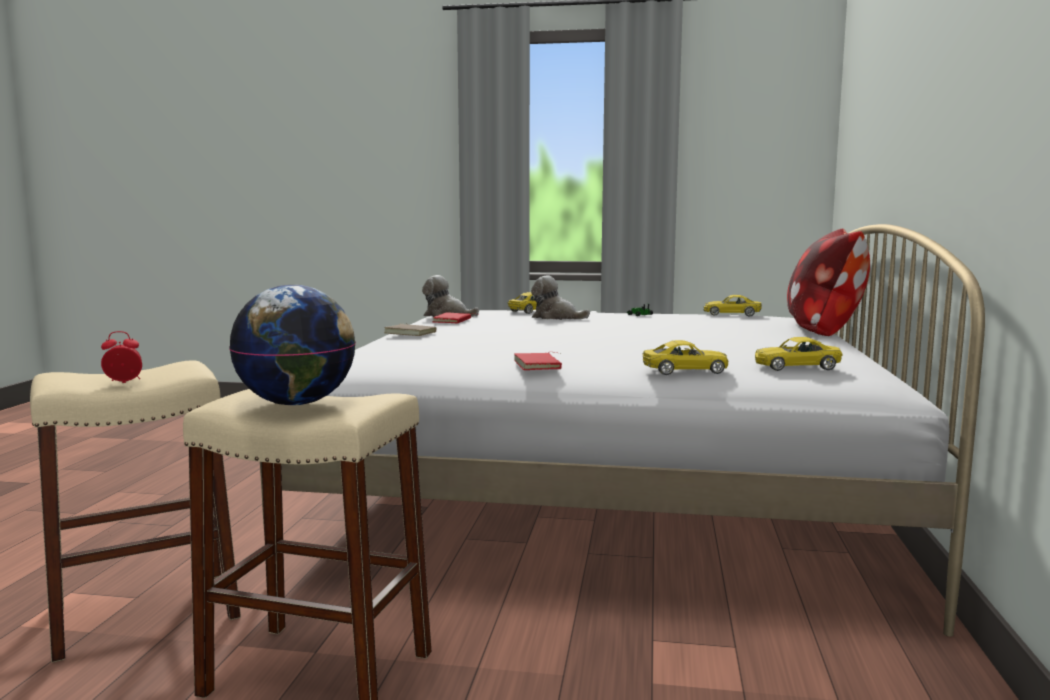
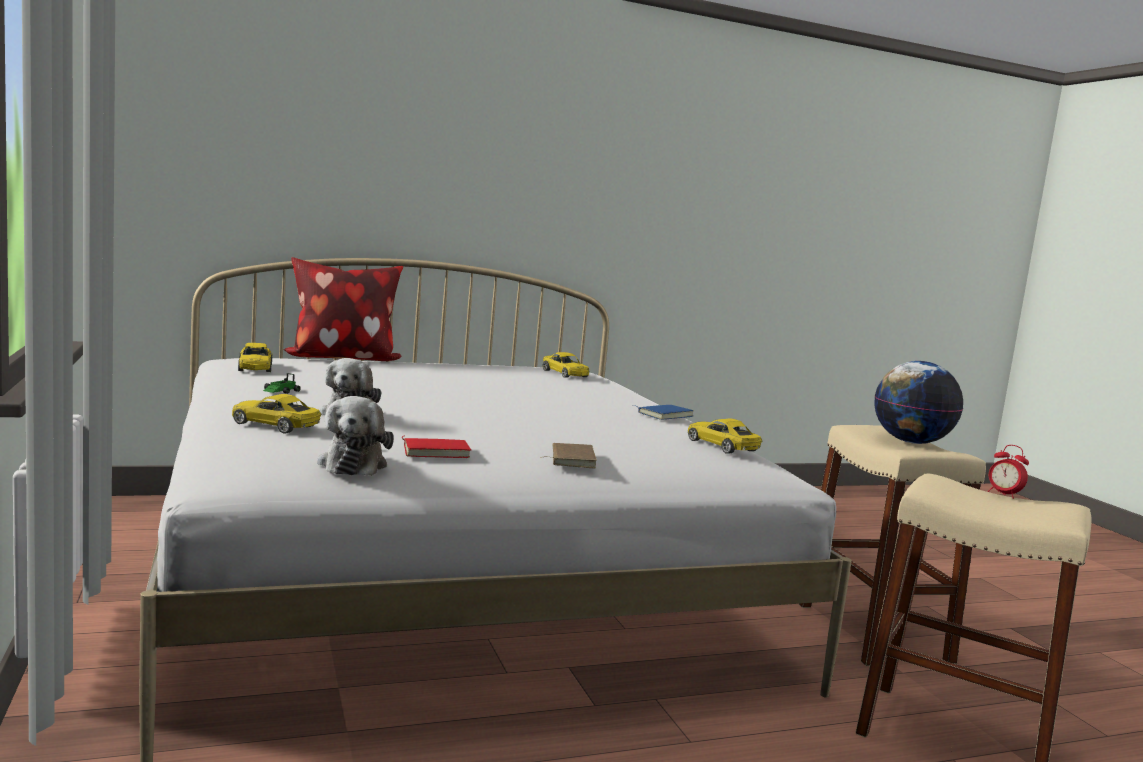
camera: 120 degrees left, 0 degrees up
red book [514,352,562,370] -> blue book [634,405,694,420]
yellow toy car [642,340,728,375] -> yellow toy car moved to [688,419,762,454]

